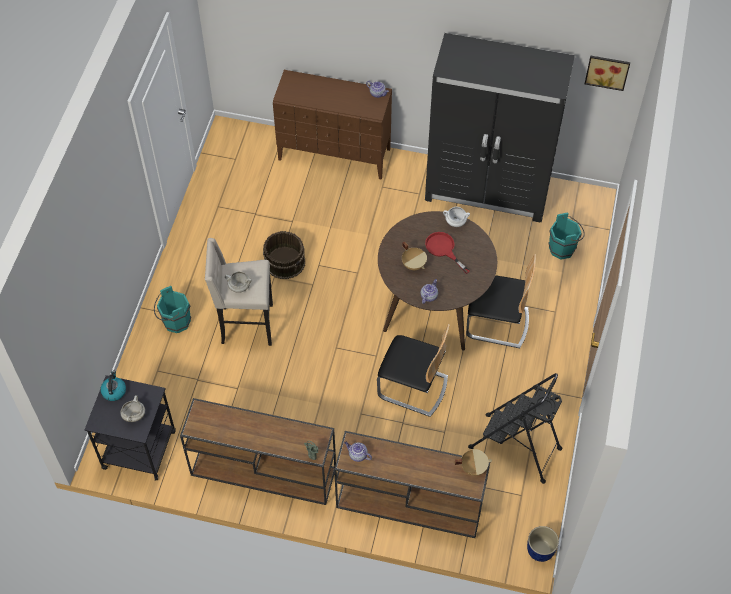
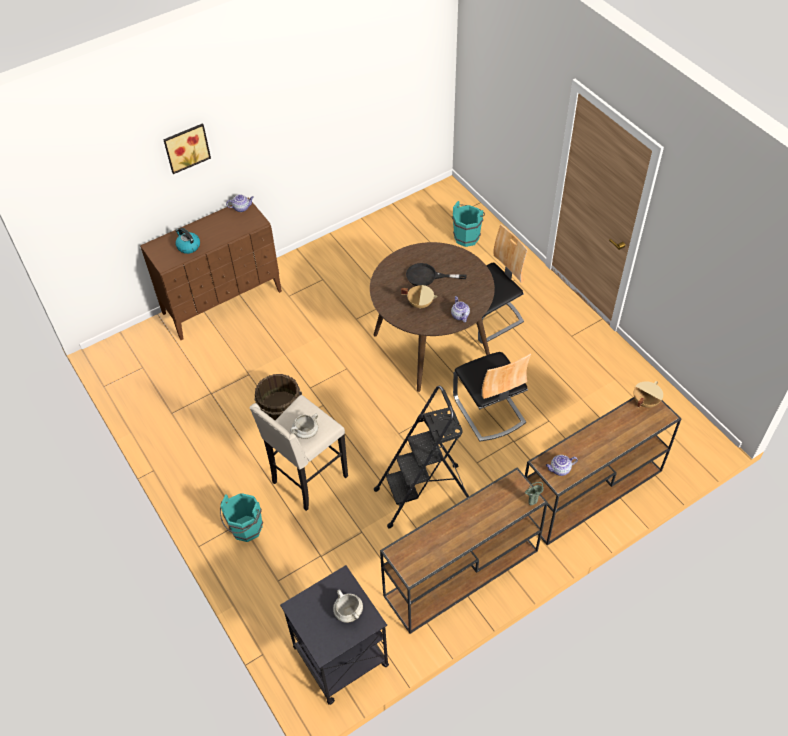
camera: 45 degrees left, 5 degrees down
kettle [100,371,126,401] -> kettle moved to [175,228,200,254]
chair [377,324,450,417] -> chair turned 90 degrees clockwise [453,352,531,442]
black cabinet [425,33,575,222] -> none
red frying pan [425,232,470,274] -> black frying pan [406,263,467,286]
white cooking pot [443,207,470,227] -> none
step ladder [468,373,562,484] -> step ladder moved to [374,386,469,529]
blue planter [527,526,559,562] -> none
picture [585,56,630,91] -> picture moved to [163,123,211,174]

